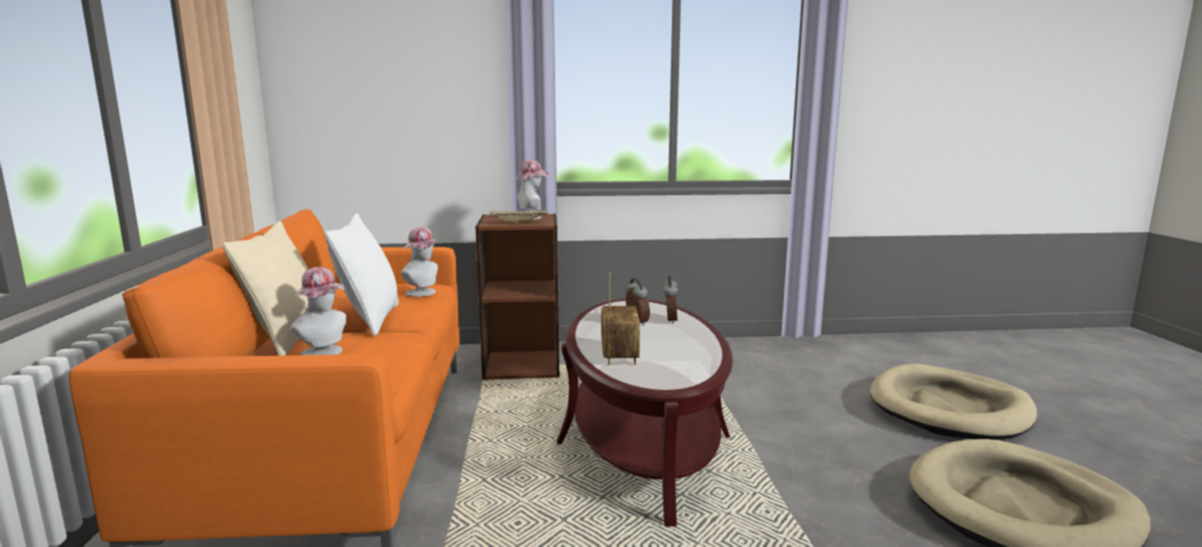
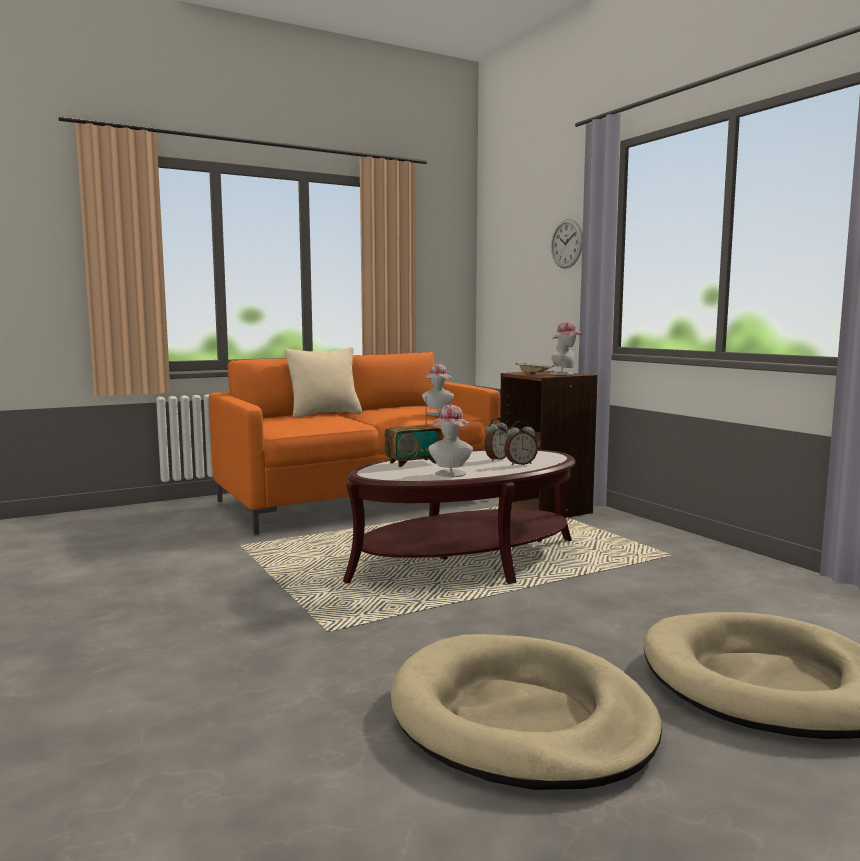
camera: 65 degrees right, 5 degrees down
hat [291,267,347,355] -> hat moved to [429,405,473,477]
white pillow [325,213,399,336] -> none
none -> wall clock [551,219,583,269]

